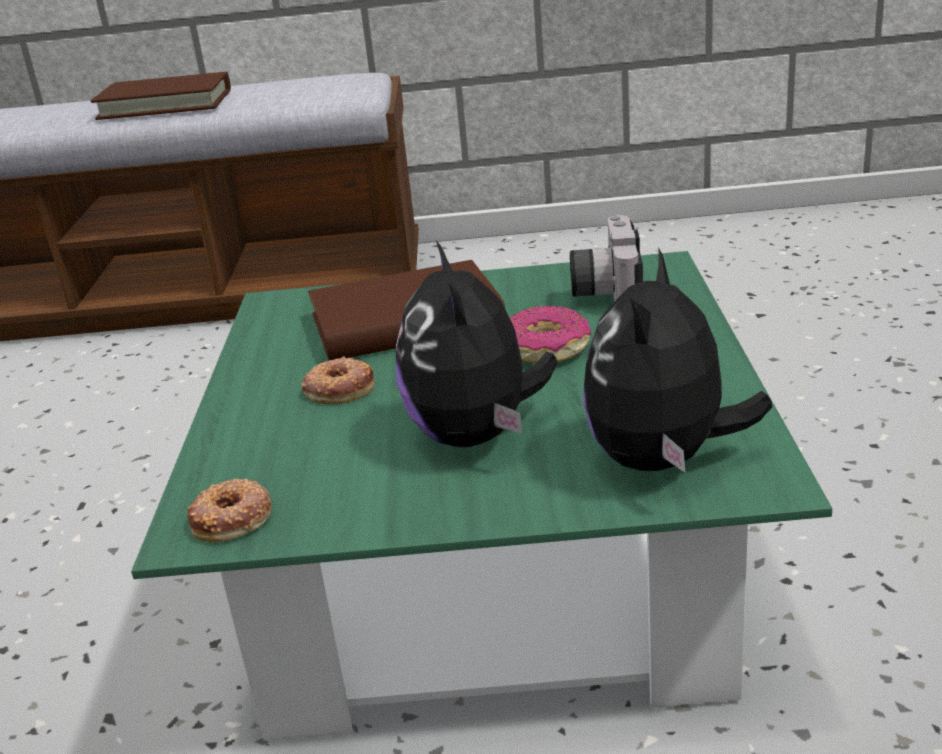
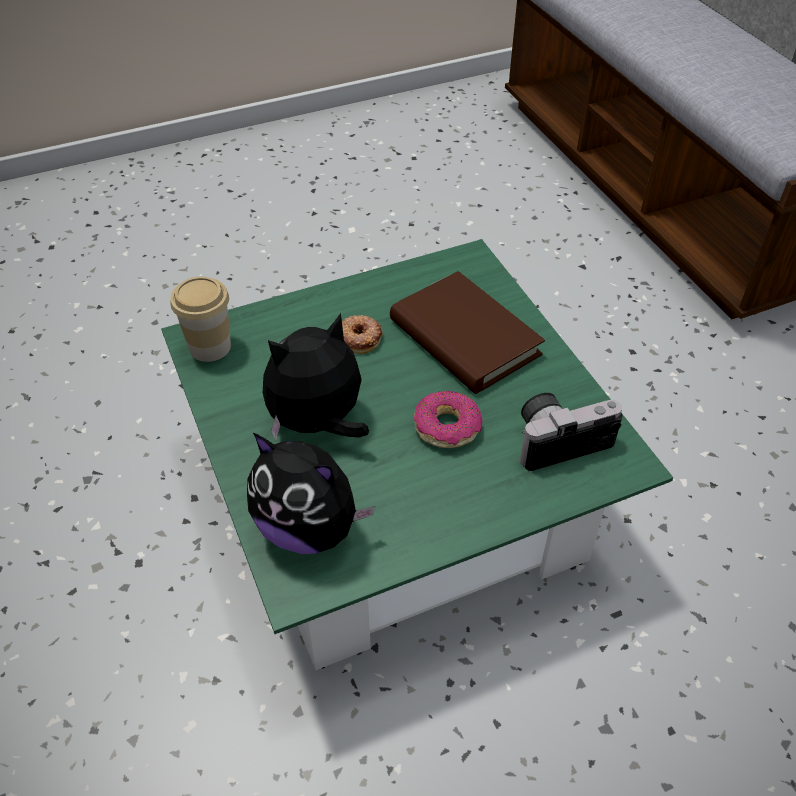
camera: 65 degrees right, 20 degrees up
brown book [91,72,231,120] -> none
donut [187,479,272,542] -> cup [170,276,231,362]
plush toy [583,247,772,473] -> plush toy turned 150 degrees counterclockwise [247,433,375,554]

